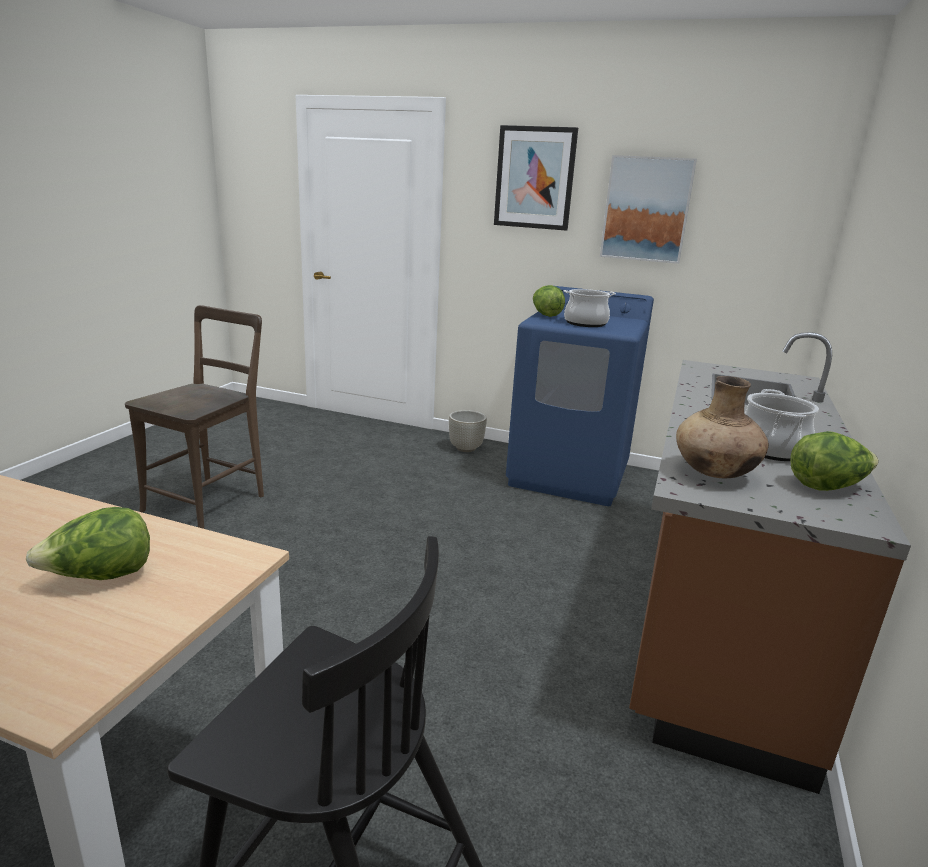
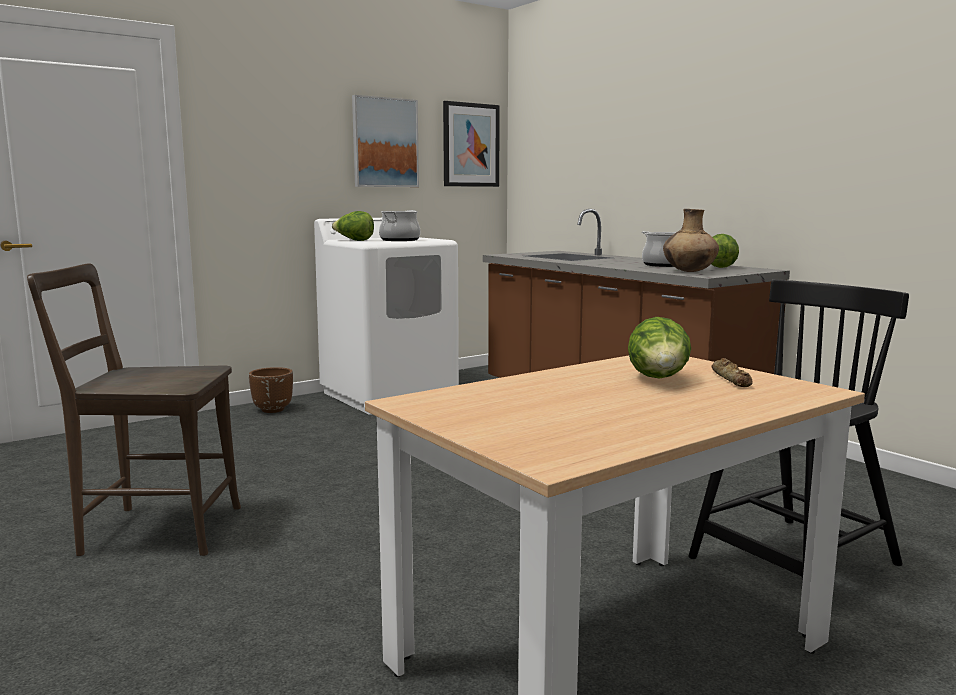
camera: 55 degrees left, 10 degrees down
brown chair [125,305,264,529] -> brown chair turned 60 degrees counterclockwise [27,263,241,556]
grey planter [449,410,487,452] -> brown planter [249,367,293,413]
picture [494,125,578,231] -> picture moved to [443,101,500,187]
blue washing machine [506,286,654,506] -> white washing machine [314,218,459,415]
none -> bread [711,358,753,387]

